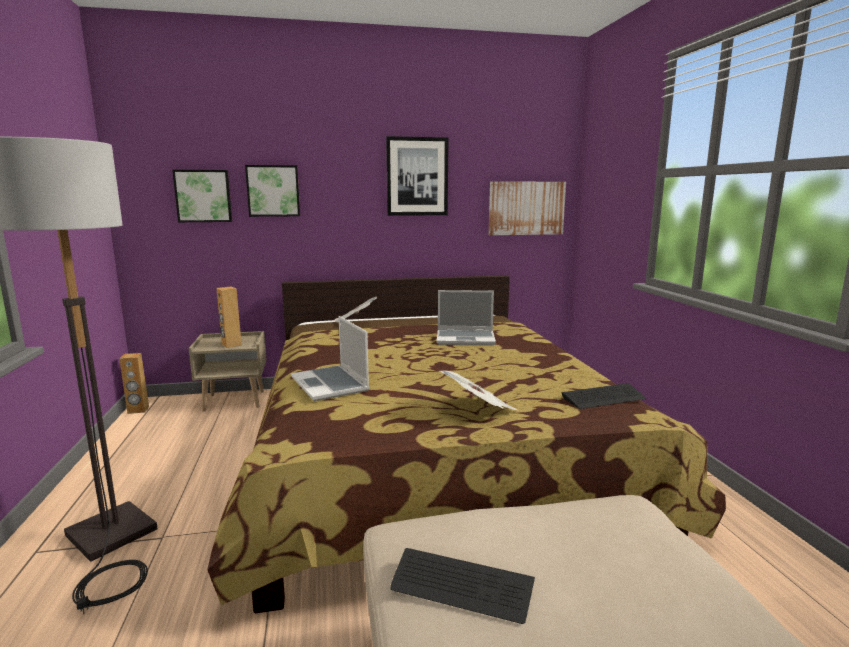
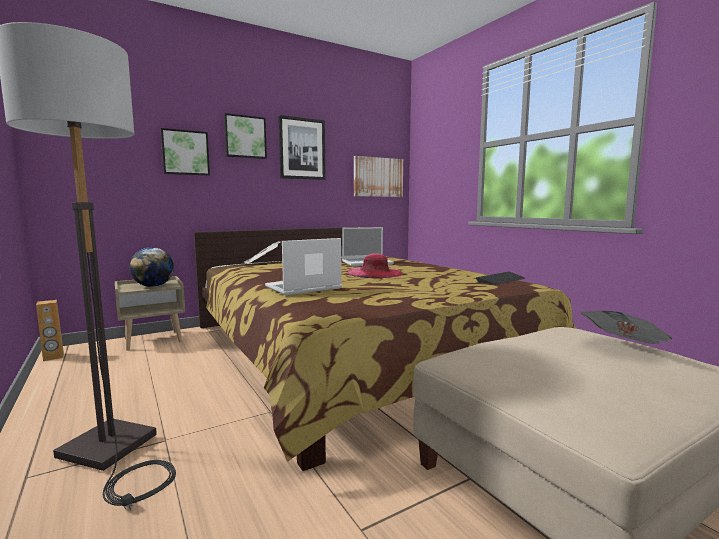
camera: 20 degrees left, 5 degrees down
picture [172,170,232,222] -> picture moved to [224,113,267,159]
brown speaker [216,286,242,348] -> globe [129,247,174,287]
laptop [291,316,369,401] -> laptop turned 105 degrees clockwise [265,238,342,295]
keyboard [390,548,535,624] -> none
newspaper [440,370,518,410] -> newspaper moved to [581,311,672,344]
none -> pink hat [347,253,403,278]

